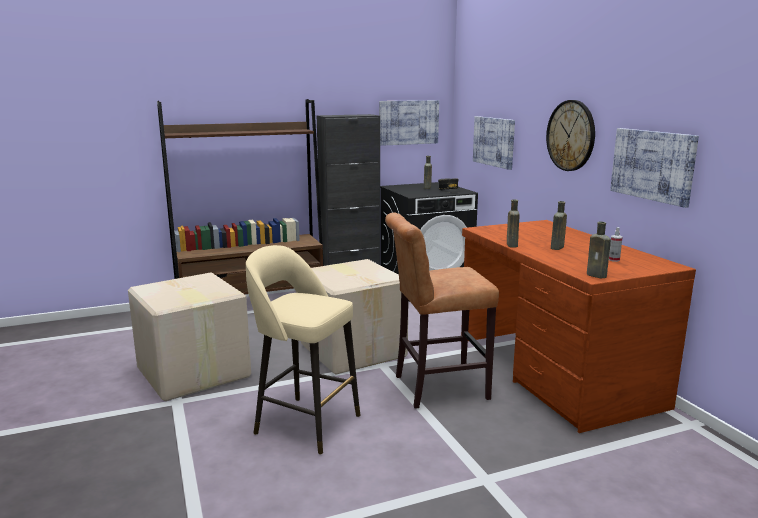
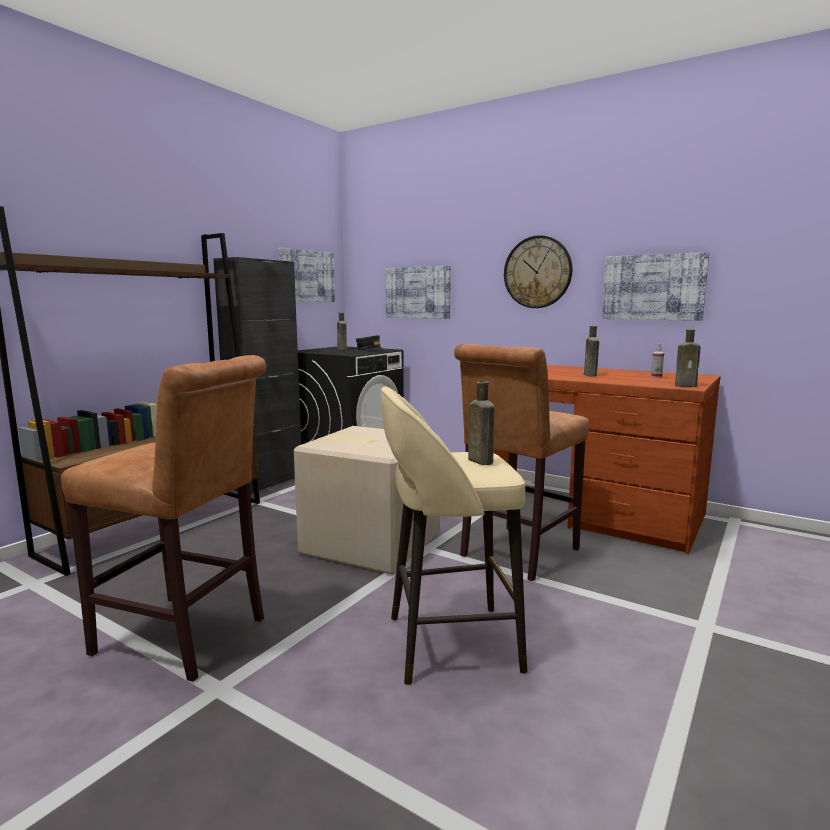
camera: 35 degrees left, 5 degrees down
cardboard box [128,272,251,401] -> brown stool [61,355,266,682]
brown bottle [507,199,520,248] -> brown bottle moved to [468,381,495,465]

